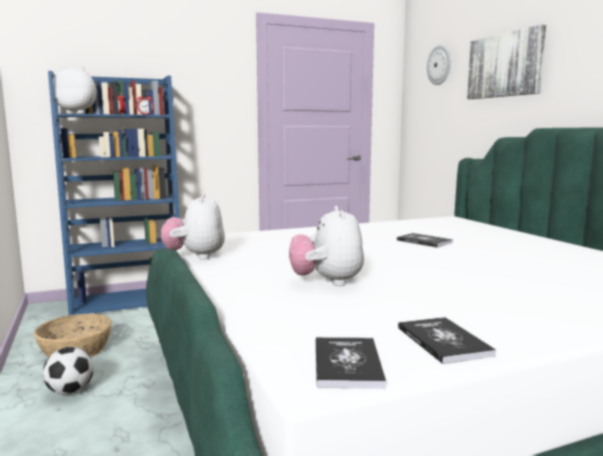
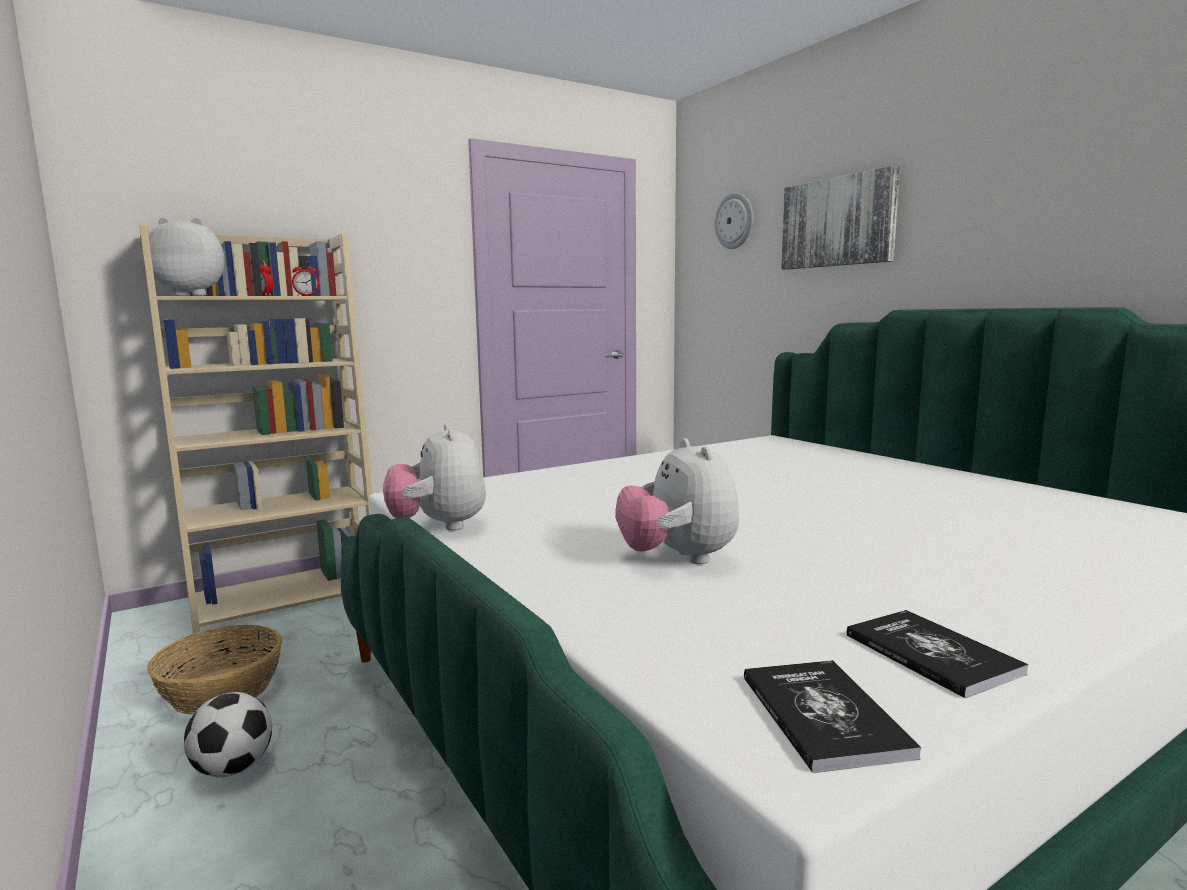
camera: 10 degrees left, 0 degrees up
blue bookcase [48,71,180,316] -> beige bookcase [139,224,373,633]
book [397,233,453,248] -> none

